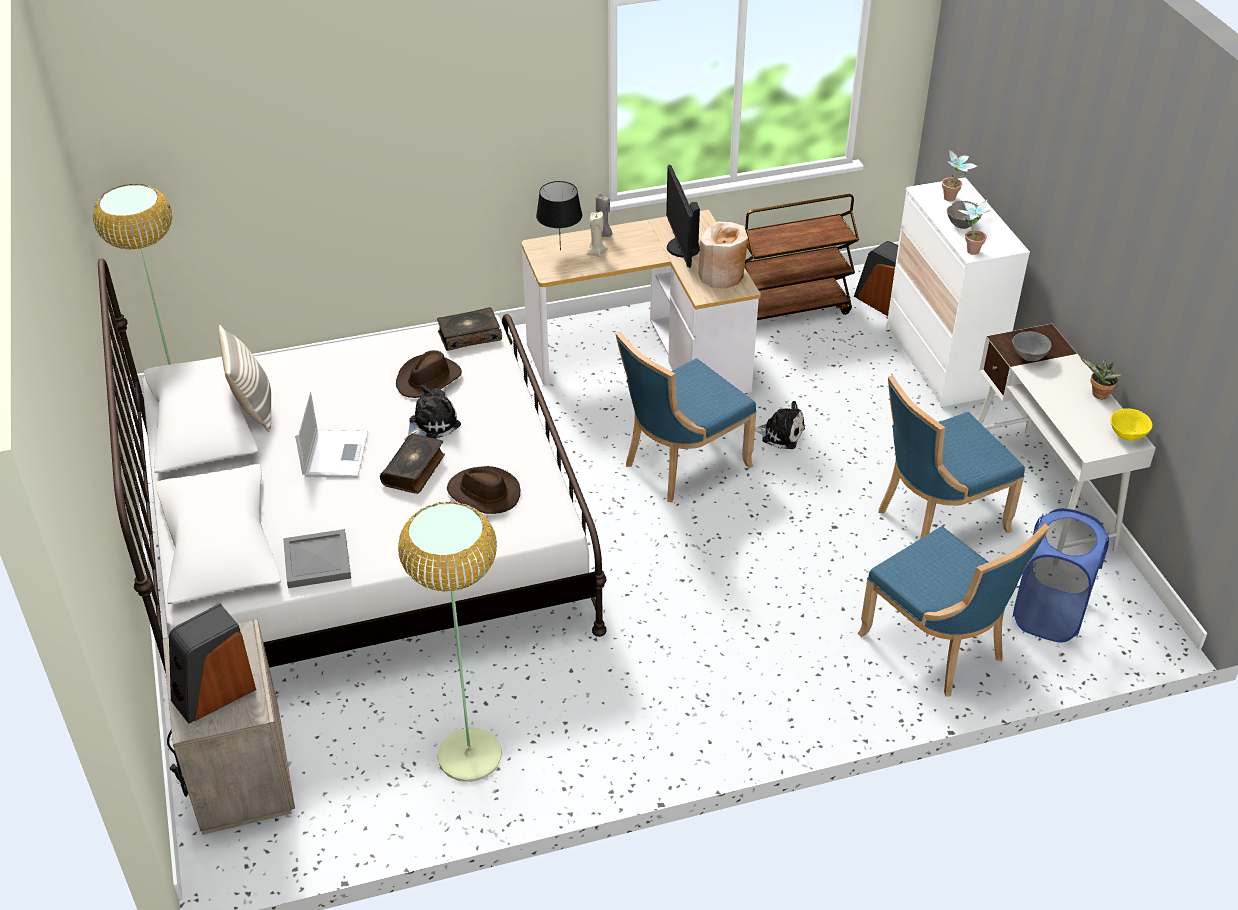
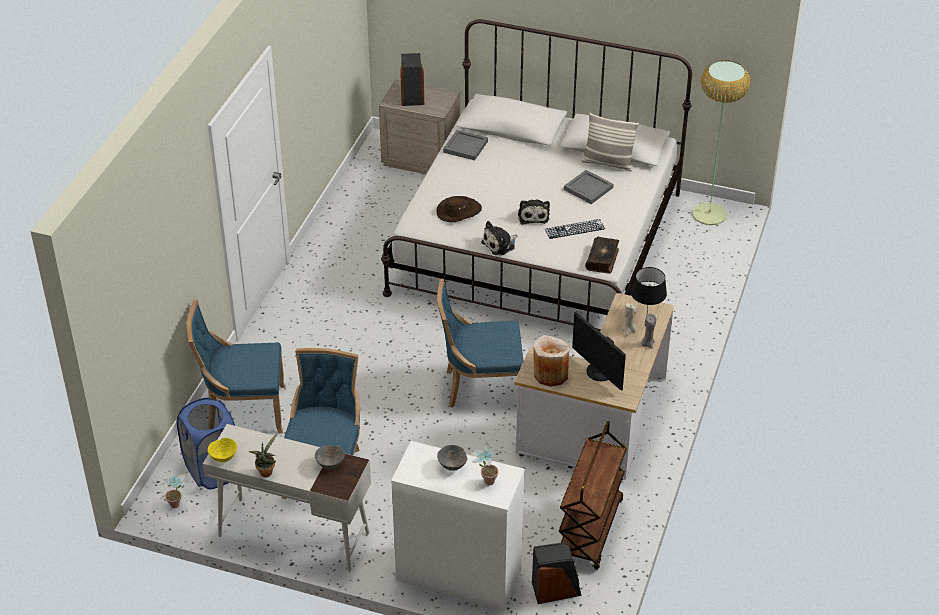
camera: 125 degrees right, 0 degrees up
laptop [295,390,368,478] -> none
book [380,433,445,494] -> none
brown hat [396,350,462,398] -> keyboard [545,219,605,239]
floor lamp [398,501,502,782] -> none
blue chair [616,331,757,502] -> blue chair turned 90 degrees counterclockwise [437,279,523,408]
monitor [666,165,700,268] -> monitor turned 150 degrees counterclockwise [572,312,626,390]
plush toy [755,401,805,449] -> plush toy moved to [481,221,517,256]
potted plant [957,200,991,255] -> potted plant moved to [162,472,189,508]
none -> grey tray [564,170,613,204]

